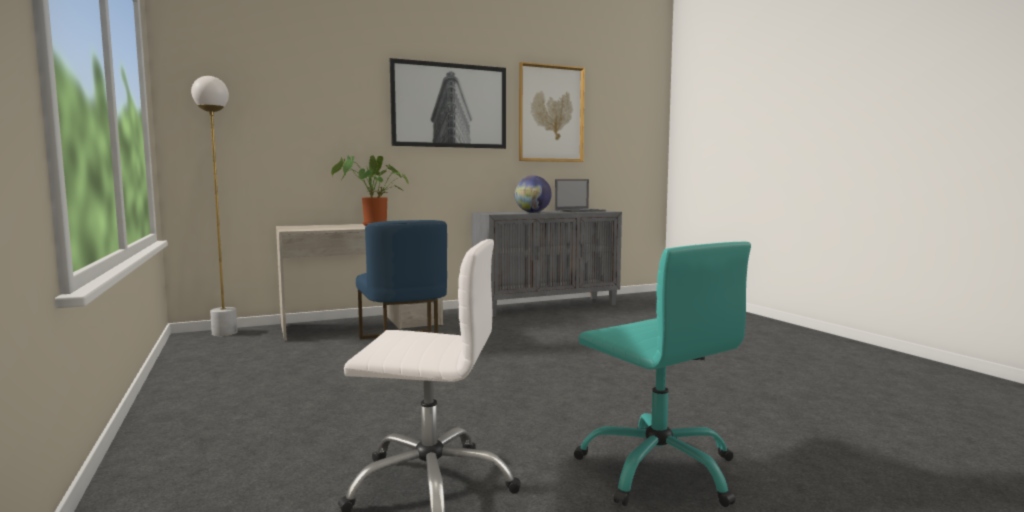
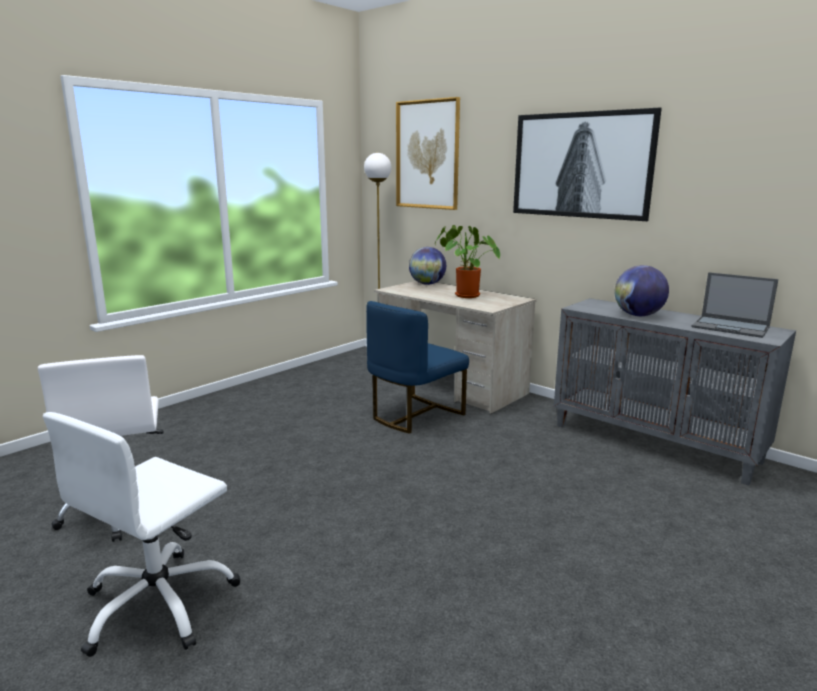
camera: 65 degrees right, 10 degrees up
picture [519,62,585,162] -> picture moved to [396,97,460,210]
turquoise office chair [574,242,751,507] -> white office chair [43,412,241,657]
none -> globe [409,247,446,285]

